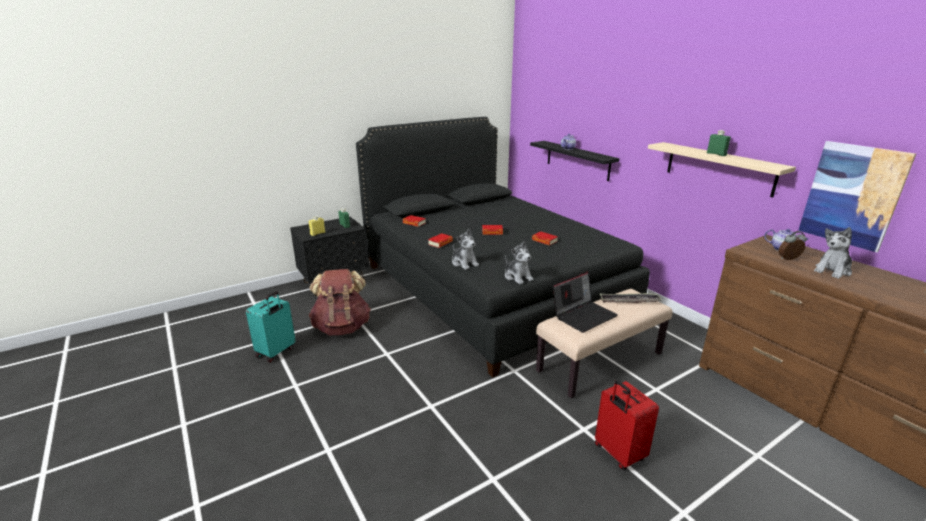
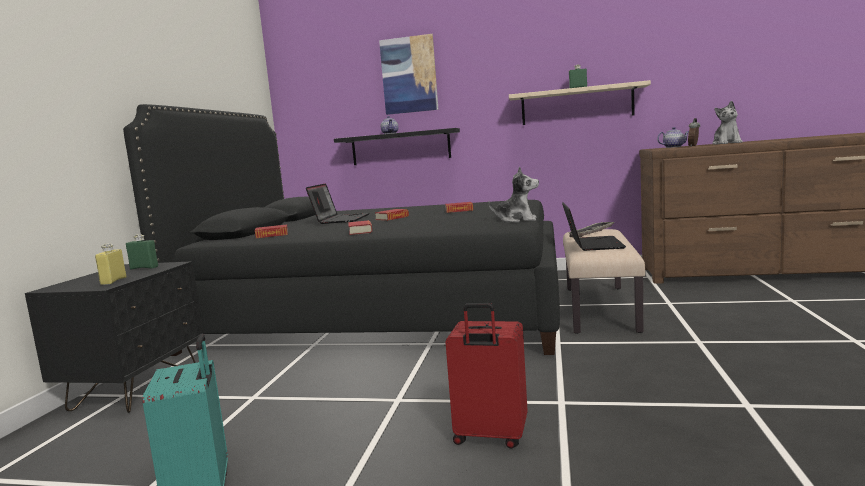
camera: 45 degrees left, 15 degrees down
brown backpack [308,269,371,335] -> none
plush toy [452,229,479,270] -> none
red suitcase [595,380,659,470] -> red suitcase moved to [445,303,528,449]
picture [798,141,916,252] -> picture moved to [379,34,439,115]
none -> laptop [306,183,369,224]

